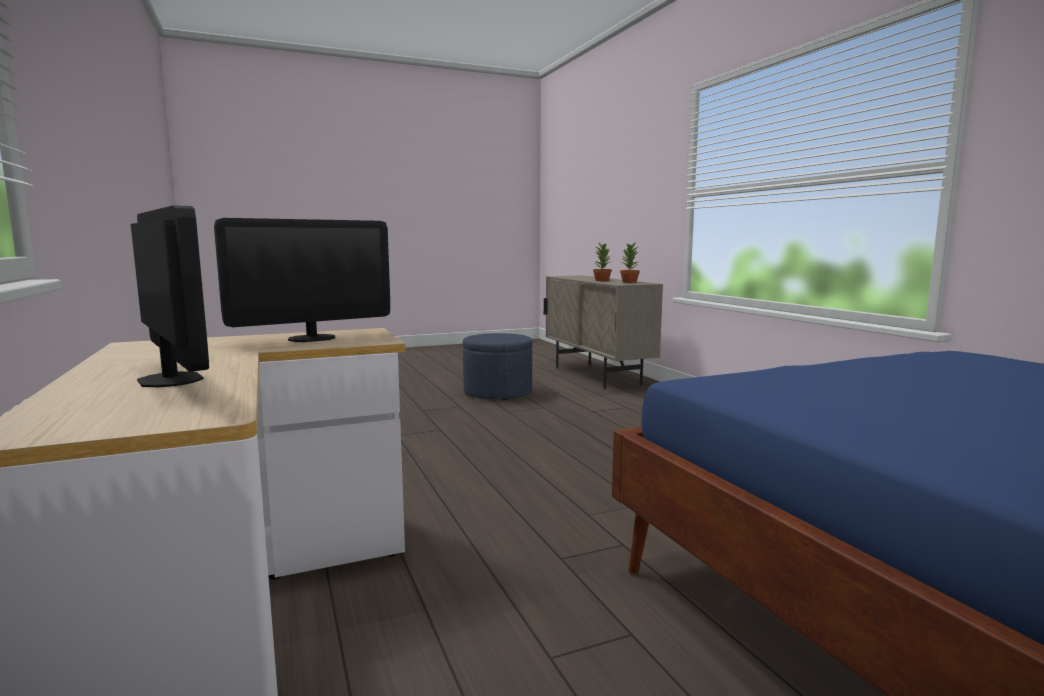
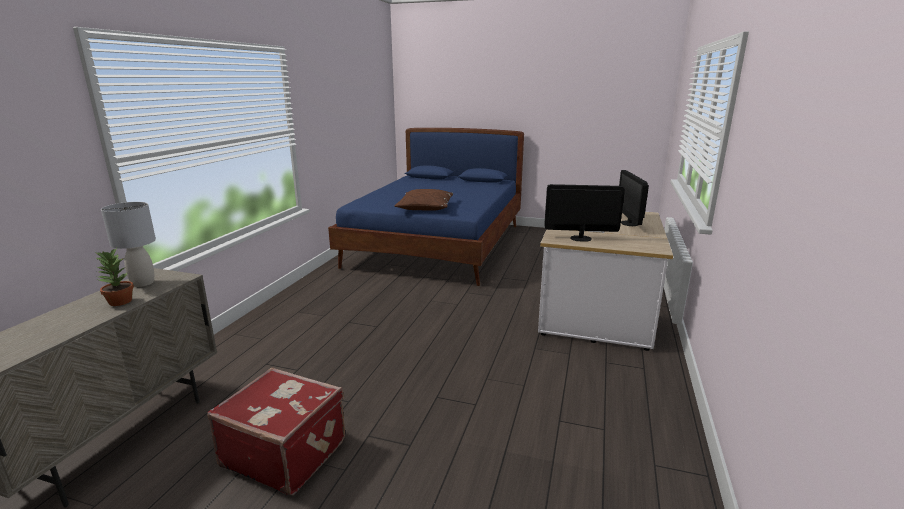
camera: 140 degrees left, 10 degrees up
blue ottoman [463,333,532,400] -> red suitcase [207,367,345,495]
potted plant [620,241,640,283] -> grey table lamp [101,202,156,287]
none -> brown pillow [395,189,453,211]

